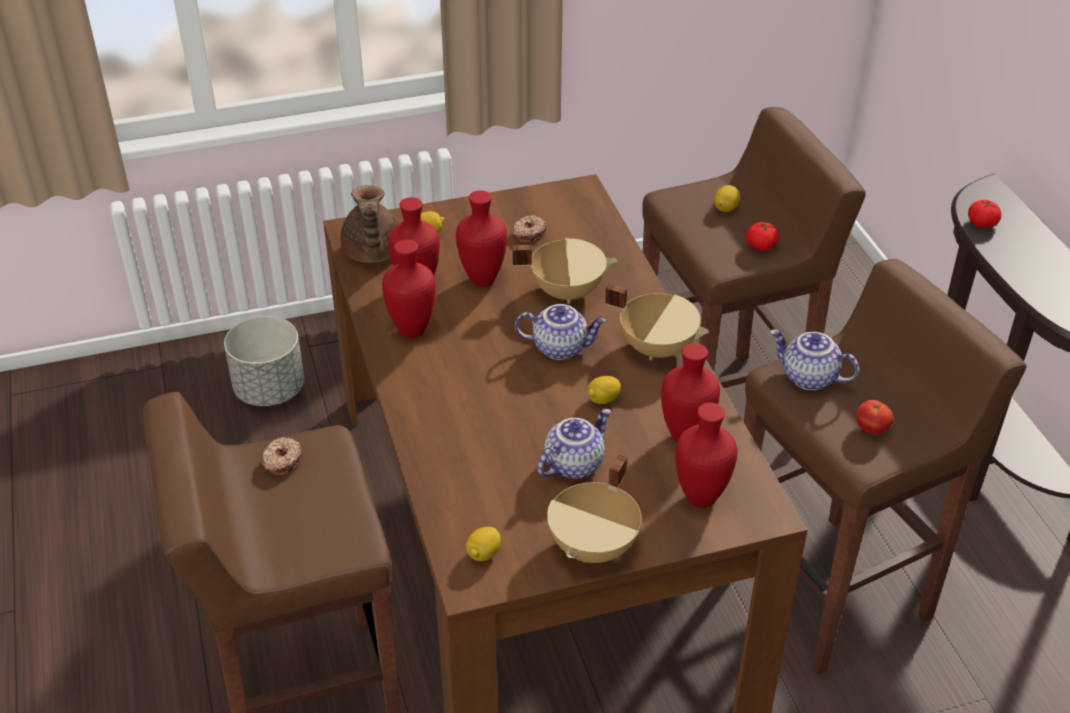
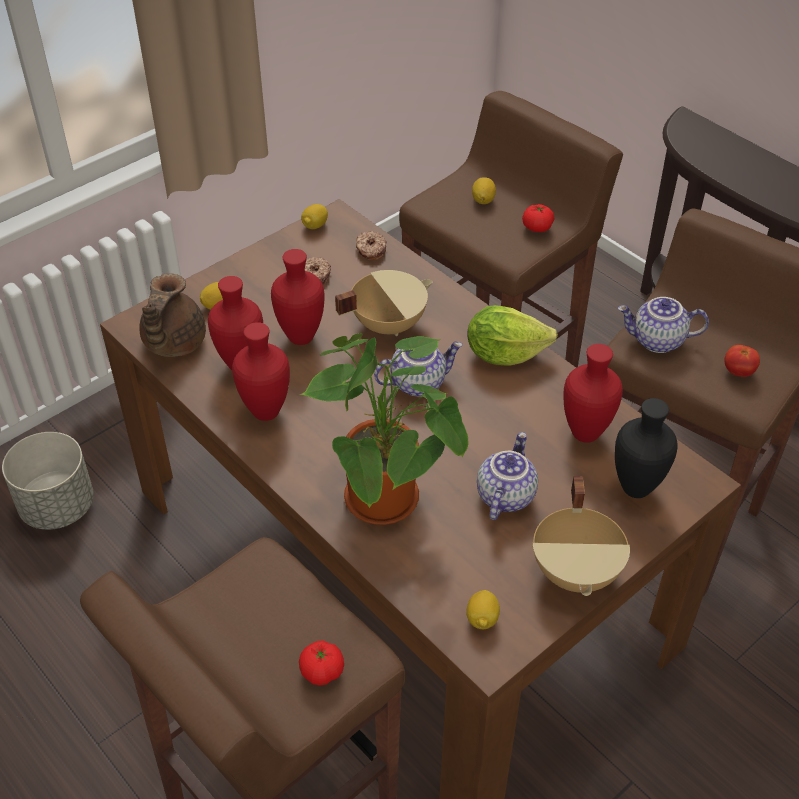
camera: 25 degrees left, 5 degrees up
donut [262,437,302,476] -> donut moved to [356,231,387,260]
brown teapot [340,185,398,263] -> brown teapot turned 45 degrees clockwise [139,273,206,357]
lemon [587,376,621,404] -> lemon moved to [301,204,328,229]
beige cooking pot [605,284,709,360] -> lettuce [468,305,558,366]
red vase [675,402,737,508] -> black vase [615,398,678,498]
tomato [968,200,1001,228] -> tomato moved to [299,640,344,686]
none -> potted plant [299,333,469,525]

